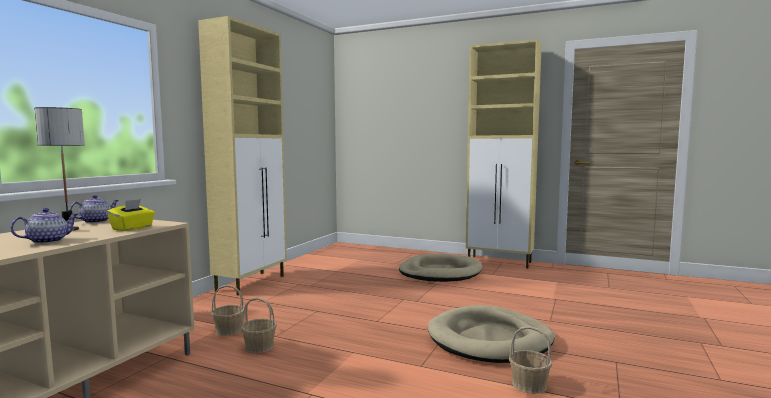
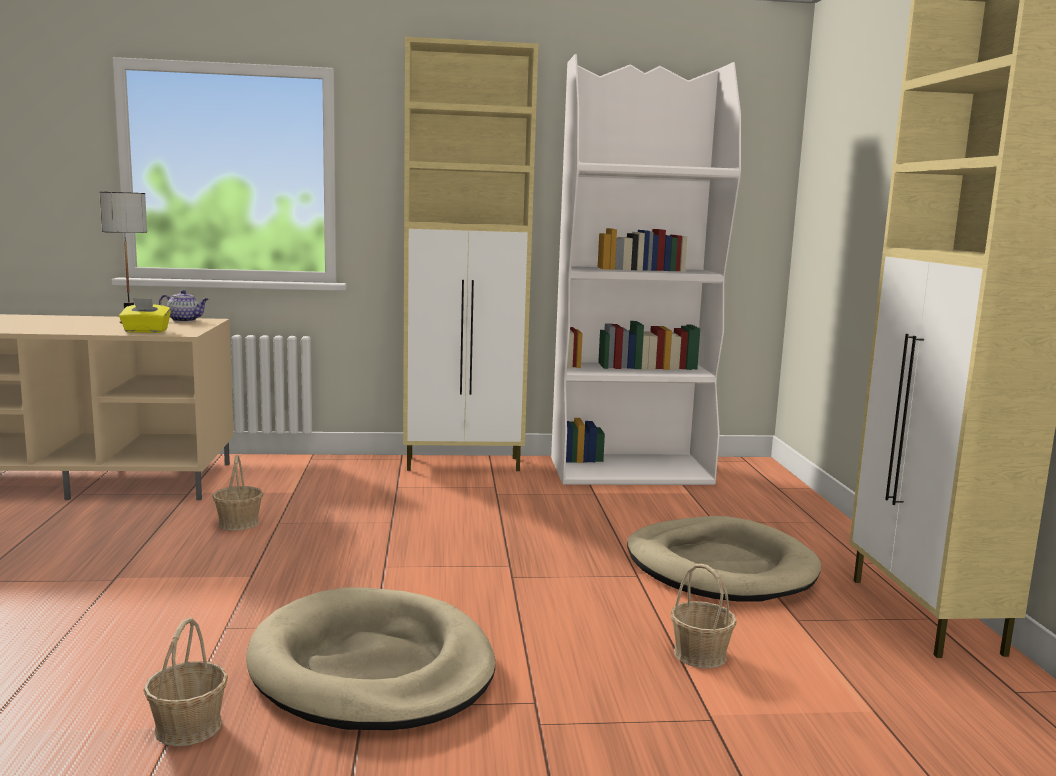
camera: 60 degrees right, 5 degrees up
teapot [10,208,78,244] -> none
basket [211,285,244,336] -> basket moved to [670,564,737,668]
none -> white bookcase [551,54,741,485]

